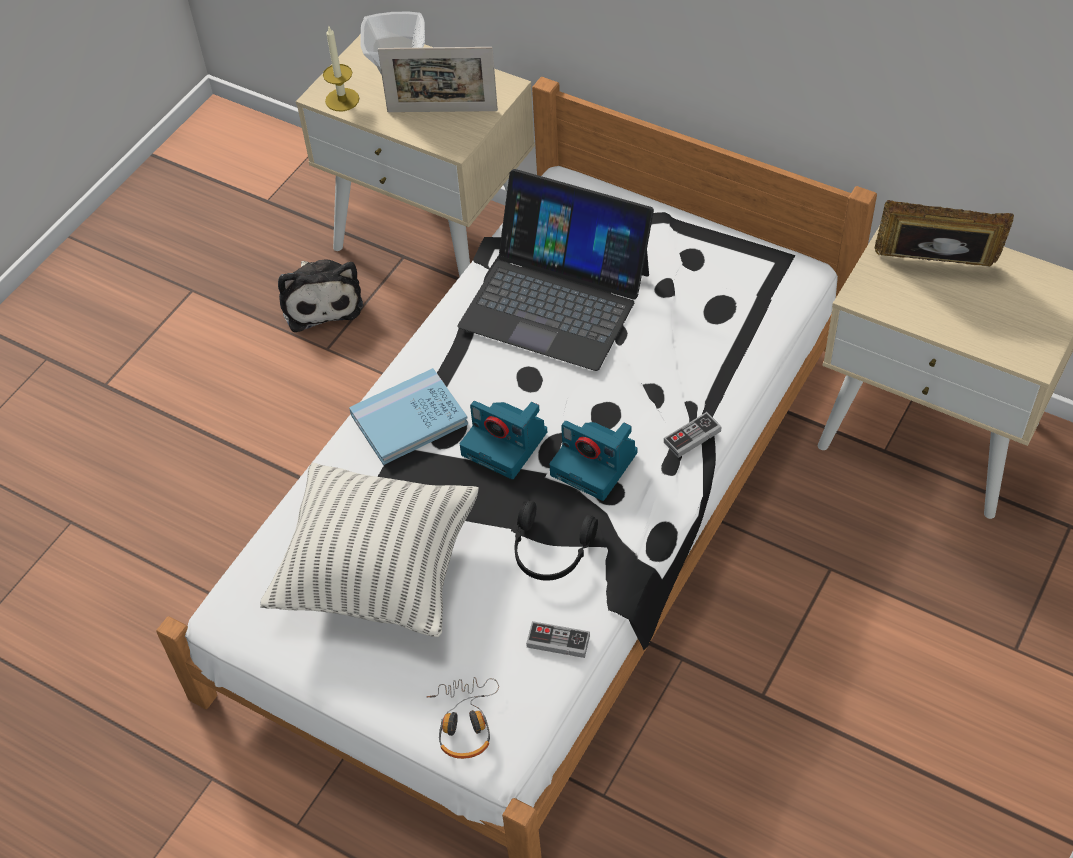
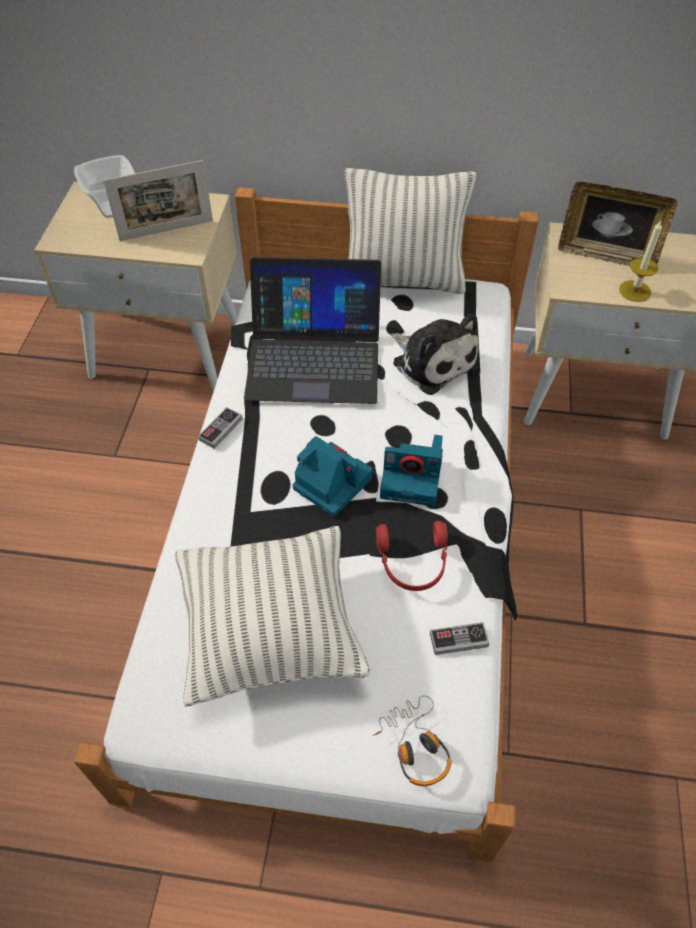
camera: 25 degrees left, 0 degrees up
plush toy [278,260,363,332] -> plush toy moved to [391,314,479,395]
candle [323,25,359,111] -> candle moved to [619,220,662,302]
blue book [349,368,468,465] -> none
camera [460,401,547,479] -> camera turned 150 degrees counterclockwise [293,436,372,517]
black headphones [514,501,598,581] -> red headphones [376,521,448,591]
game controller [664,412,721,458] -> game controller moved to [198,407,243,449]
picture frame [875,200,1014,267] -> picture frame turned 150 degrees counterclockwise [558,182,678,267]
none -> pillow [345,168,476,294]

